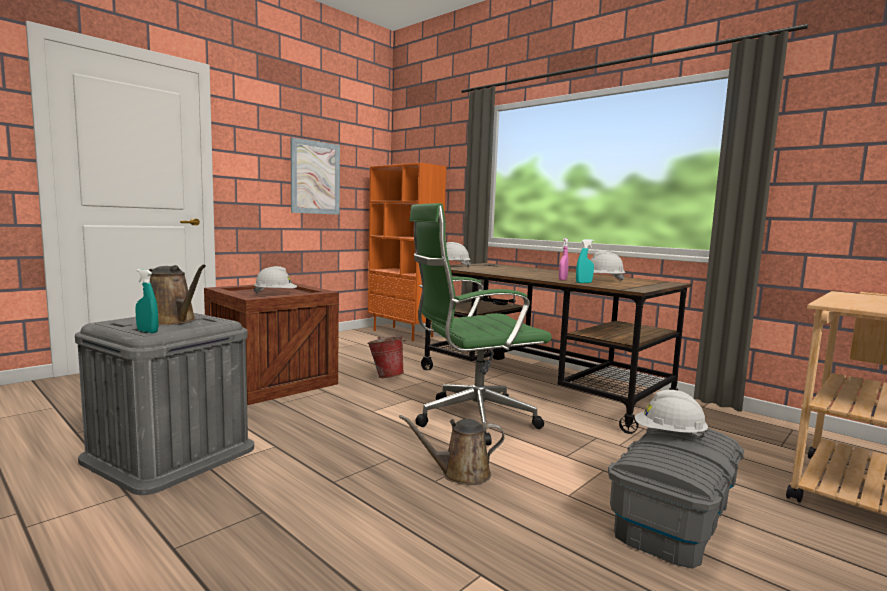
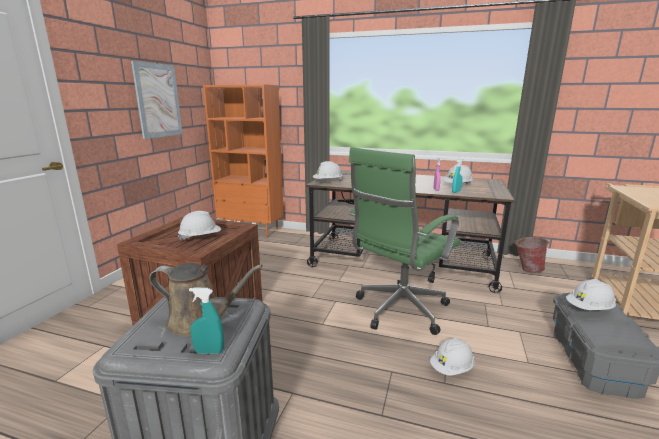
camera: 25 degrees left, 10 degrees up
bucket [367,336,406,378] -> bucket moved to [514,237,549,273]
brown watering can [399,415,505,485] -> white hard hat [430,338,475,376]

